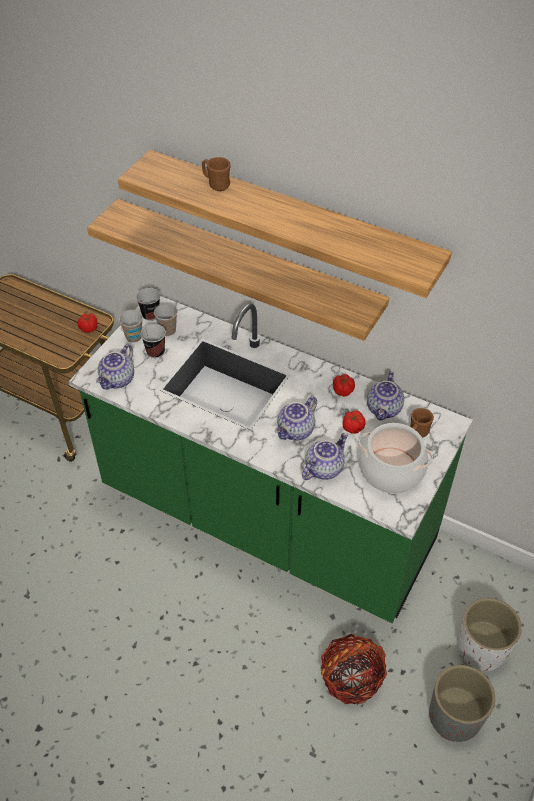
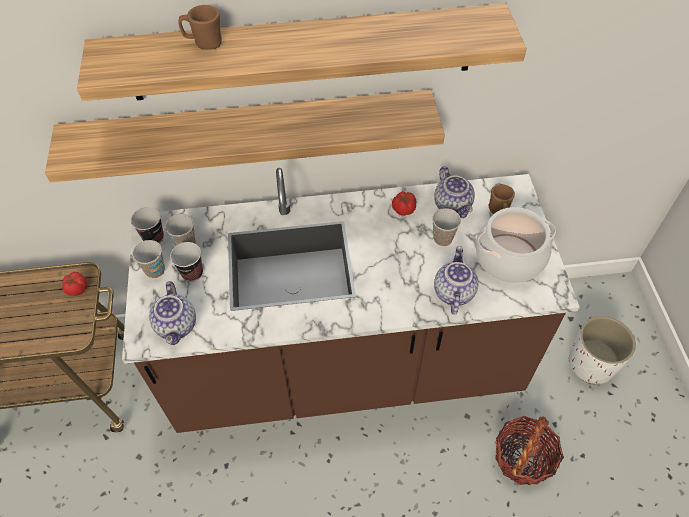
camera: 35 degrees left, 5 degrees up
green counter [69,296,473,623] -> brown counter [122,168,580,433]
teapot [275,396,317,440] -> none
tomato [343,411,365,434] -> cup [432,208,461,246]
grey planter [429,665,495,742] -> none

